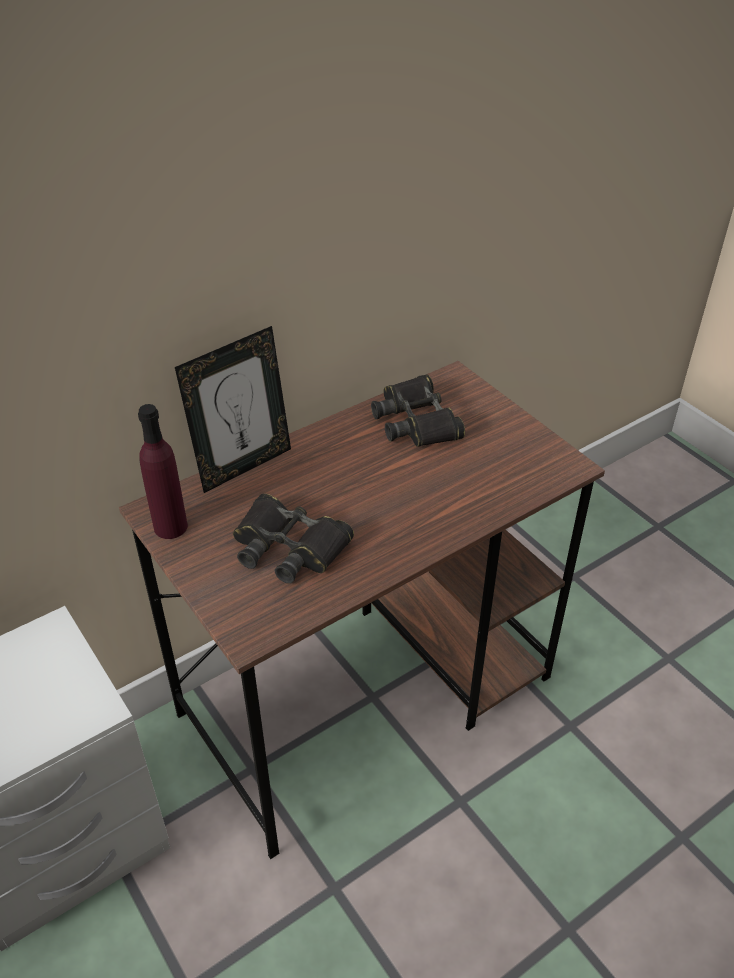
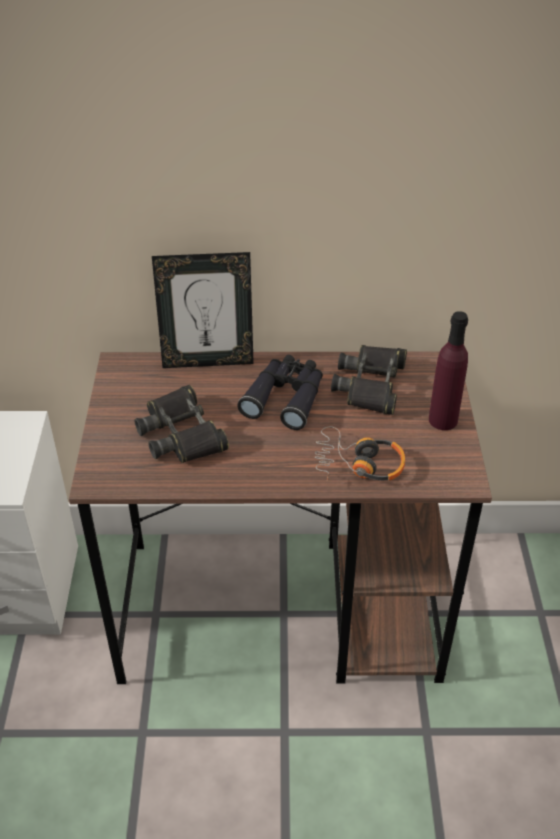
camera: 35 degrees right, 0 degrees up
purple bottle [138,404,188,539] -> purple bottle moved to [429,311,468,430]
none -> black binoculars [237,355,323,430]
none -> headphones [315,426,405,481]

